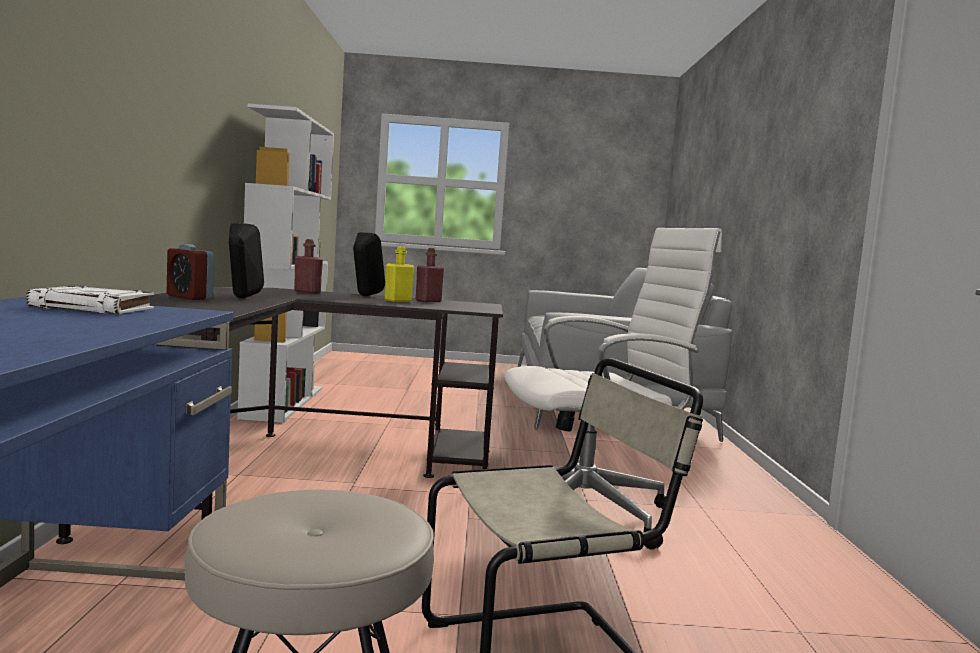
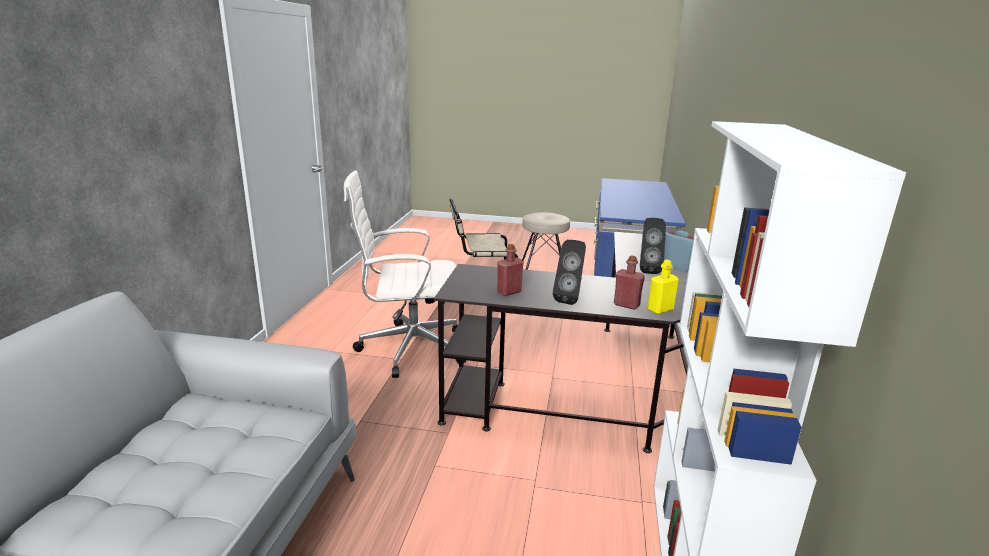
camera: 170 degrees left, 15 degrees up
white book [26,286,154,314] -> none
yellow bottle [385,246,414,302] -> yellow bottle moved to [647,260,678,314]

